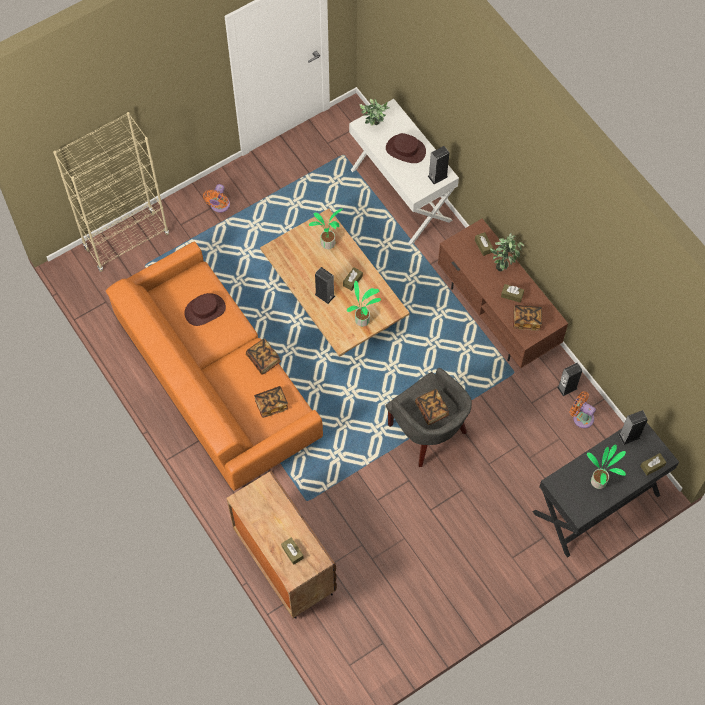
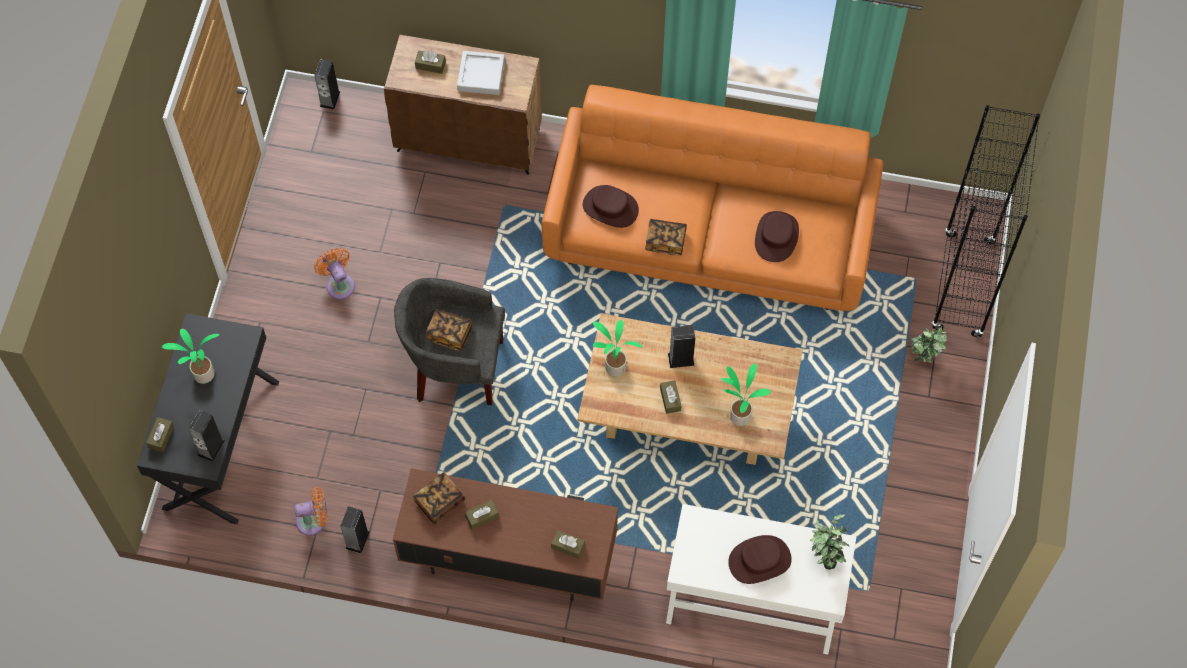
camera: 135 degrees right, 0 degrees up
beige bookcase [53,112,169,272] -> black bookcase [932,105,1040,337]
orange fan [203,184,230,213] -> orange fan moved to [314,248,355,299]
book [254,386,288,418] -> brown hat [583,185,639,228]
speaker [428,146,449,184] -> speaker moved to [315,59,340,110]
potted plant [490,233,524,271] -> potted plant moved to [910,326,947,363]
none -> grey tray [457,51,505,95]

